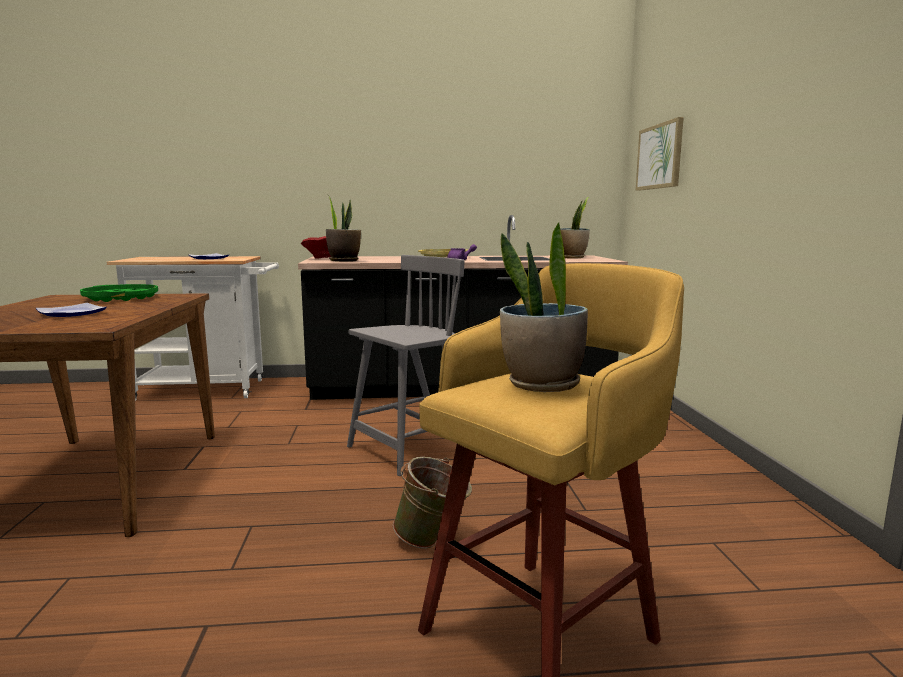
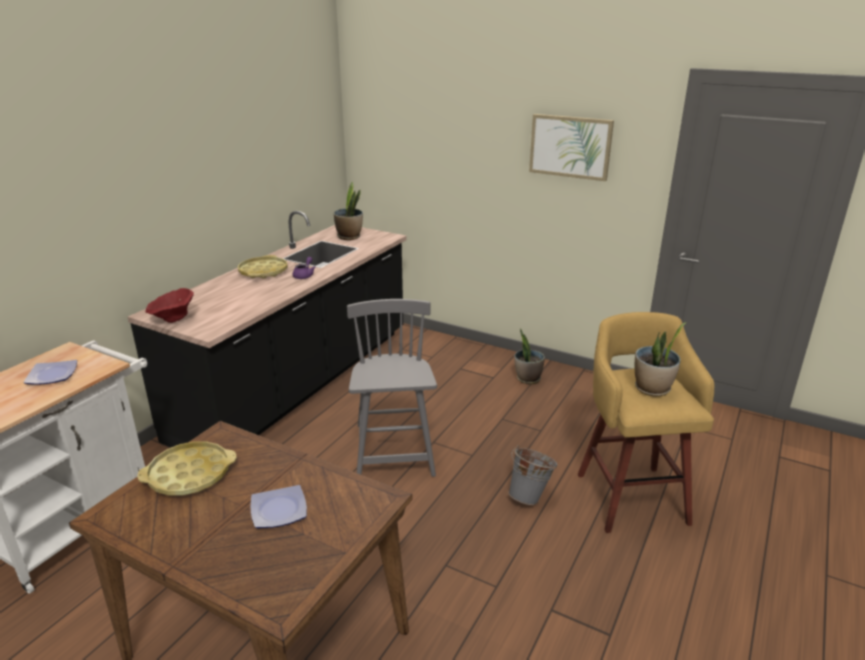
camera: 55 degrees left, 15 degrees up
green tray [80,284,158,302] -> yellow tray [137,441,237,496]
potted plant [326,194,361,262] -> potted plant moved to [514,328,545,384]
green bucket [393,457,472,548] -> grey bucket [508,445,557,505]
picture [635,117,684,191] -> picture moved to [529,114,614,181]

